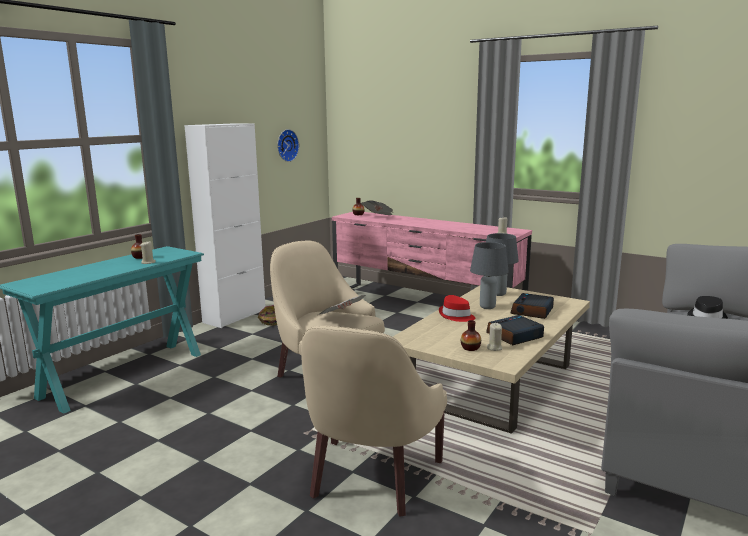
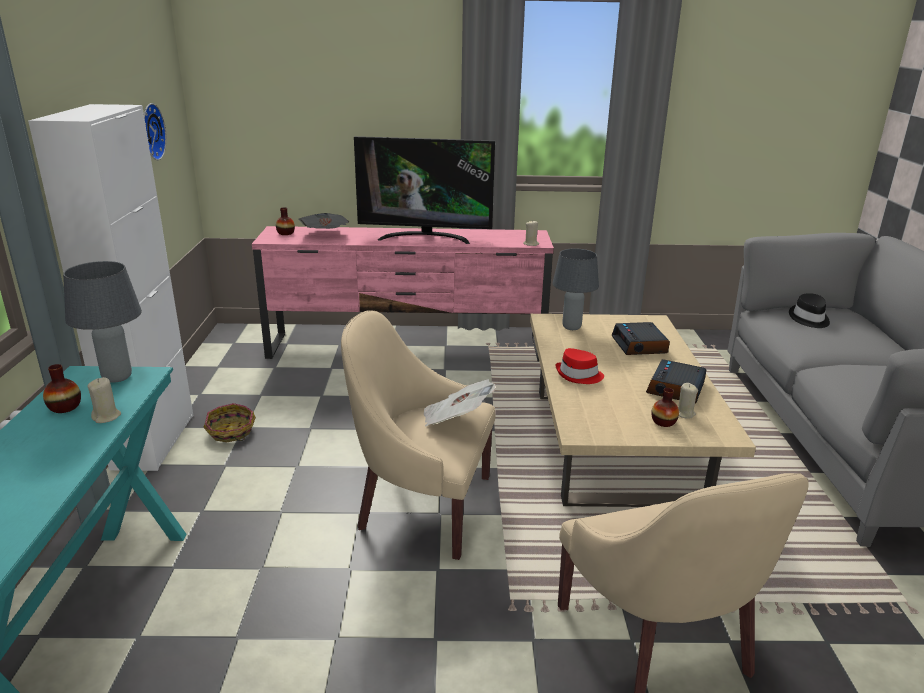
camera: 35 degrees left, 10 degrees up
grey table lamp [470,242,509,309] -> grey table lamp moved to [63,261,142,383]
none -> television [354,136,495,244]

